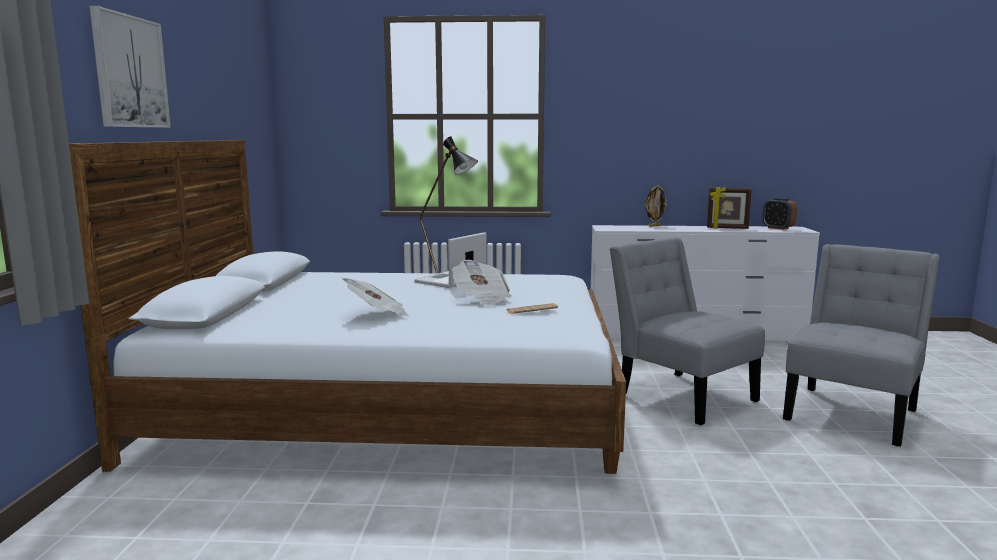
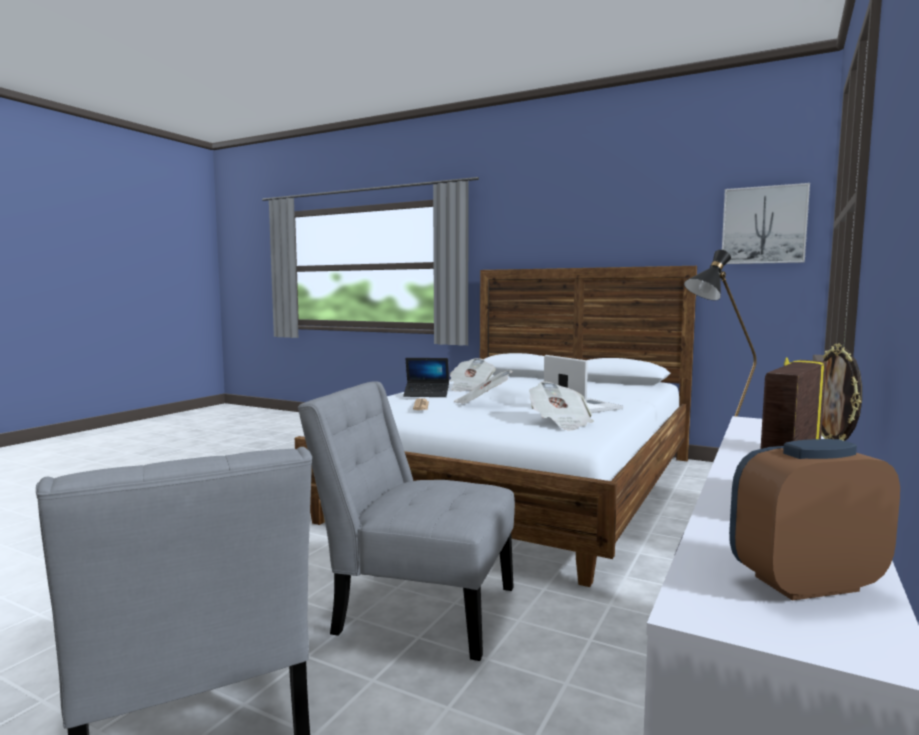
camera: 115 degrees right, 5 degrees down
picture [90,6,171,128] -> picture moved to [722,183,810,264]
grey chair [610,238,765,425] -> grey chair turned 150 degrees counterclockwise [298,381,515,661]
none -> laptop [403,358,449,397]
none -> newspaper [529,382,594,431]

